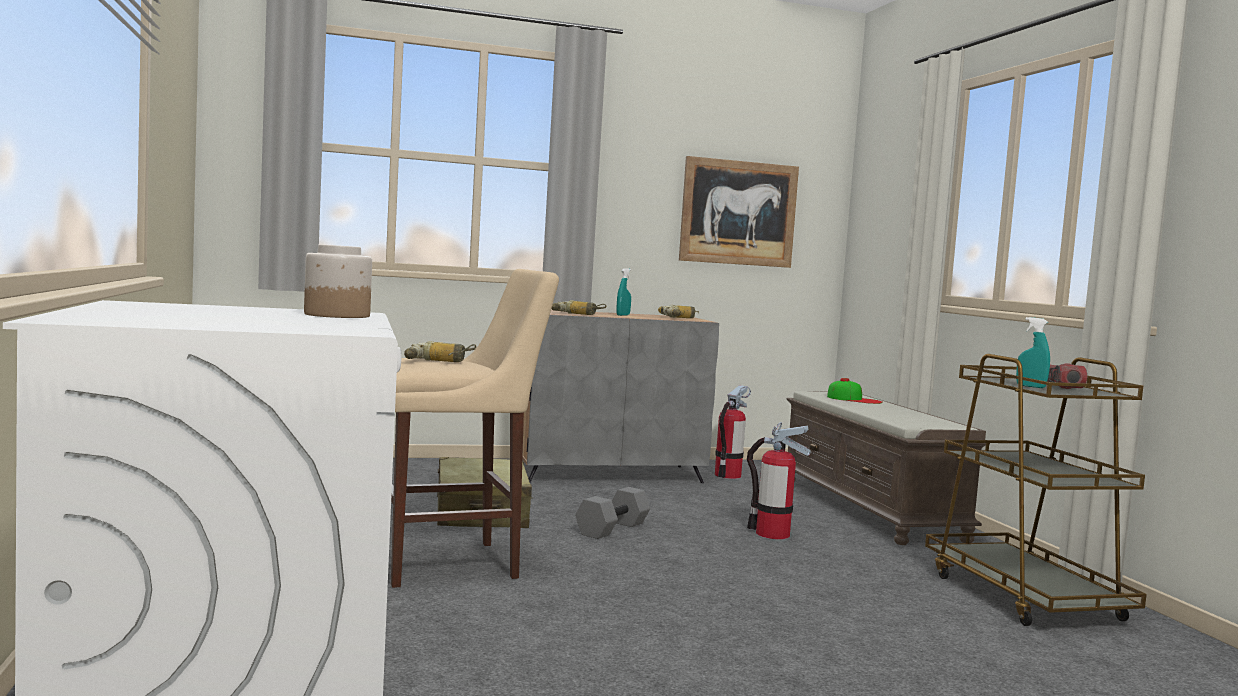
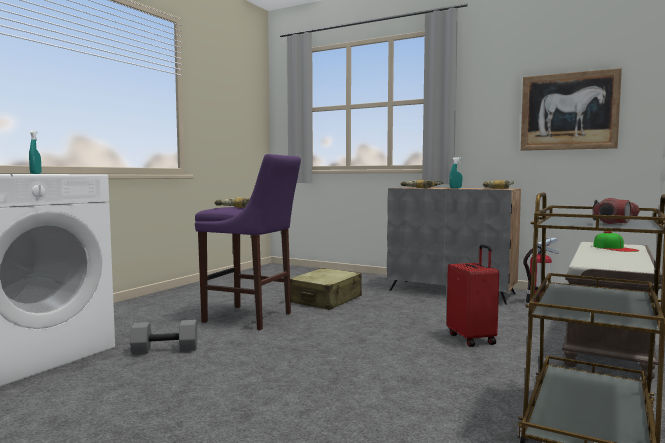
camera: 45 degrees right, 0 degrees up
jar [304,244,372,318] -> none
beige stool [391,269,559,588] -> purple stool [195,154,301,330]
grey dumbbell [575,487,650,539] -> grey dumbbell moved to [130,320,197,355]
fire extinguisher [747,422,811,539] -> red suitcase [447,244,499,347]
turquoise spray bottle [1016,317,1050,388] -> turquoise spray bottle moved to [29,131,41,174]

